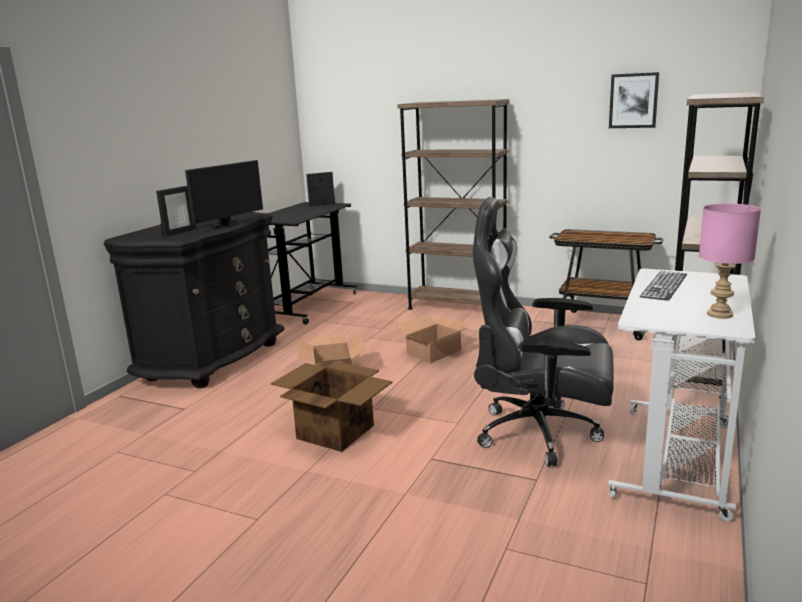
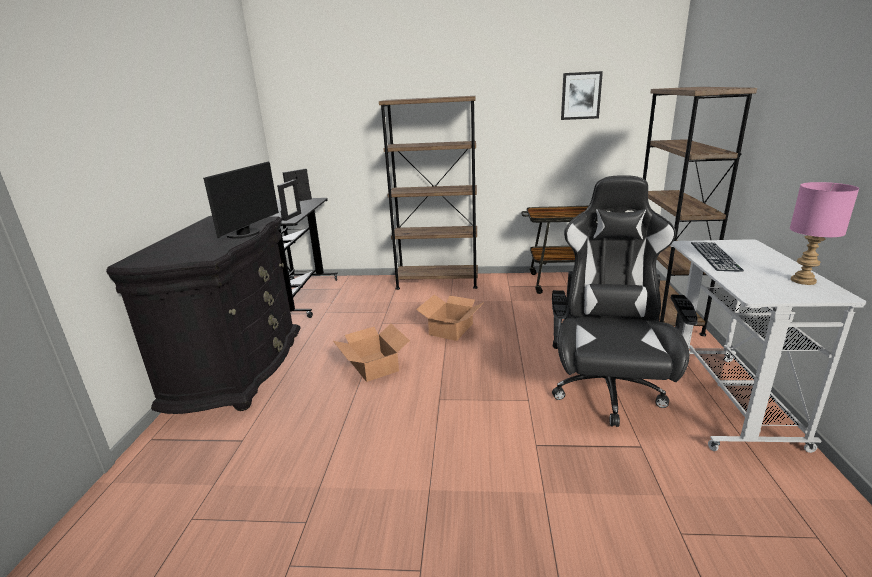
camera: 20 degrees left, 5 degrees up
picture frame [156,186,196,236] -> picture frame moved to [277,180,301,221]
cardboard box [271,361,393,452] -> none
black office chair [473,197,614,466] -> black office chair turned 105 degrees clockwise [552,175,698,427]

